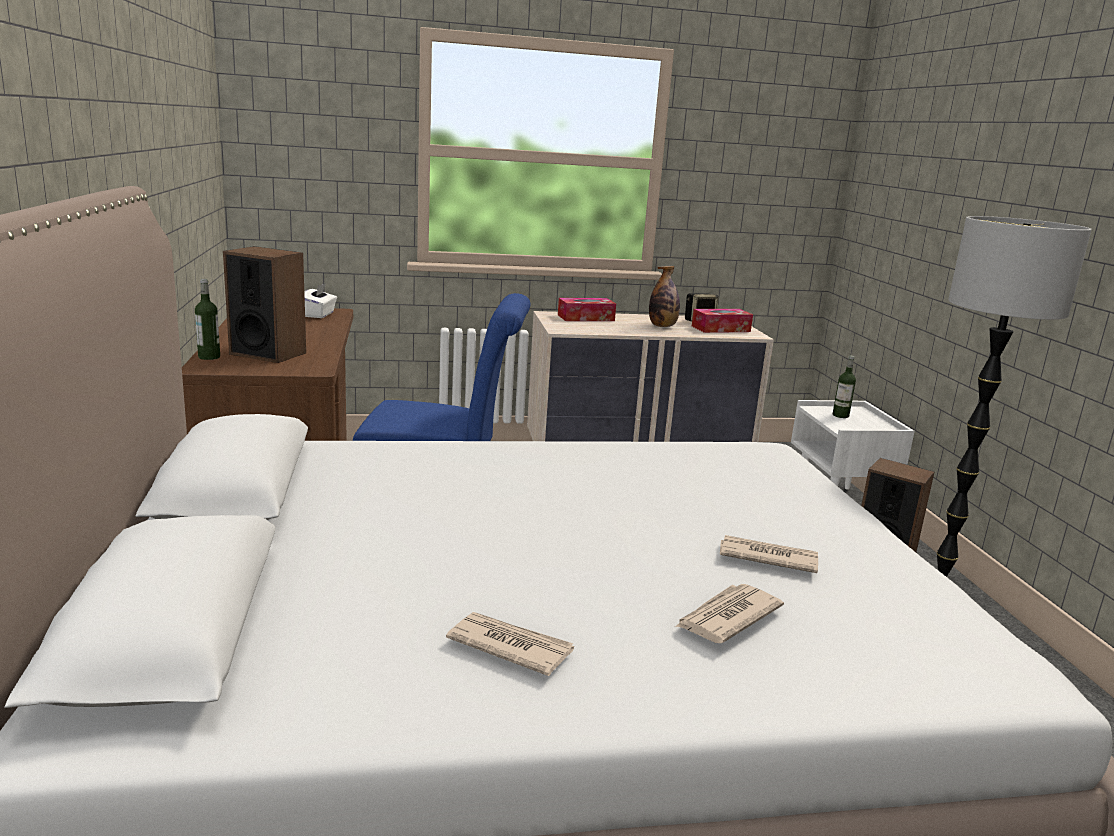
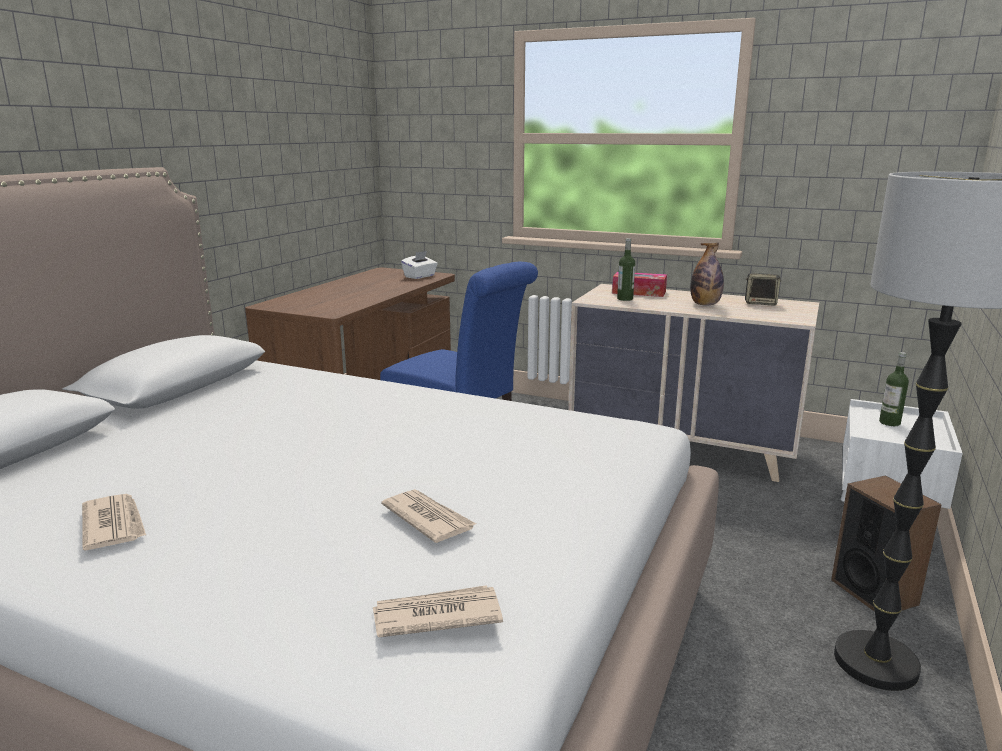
camera: 35 degrees right, 0 degrees up
bottle [195,279,220,360] -> bottle moved to [617,238,635,301]
speaker [223,246,306,363] -> none
newspaper [675,584,784,643] -> newspaper moved to [373,585,503,637]
tissue box [692,309,753,333] -> none

